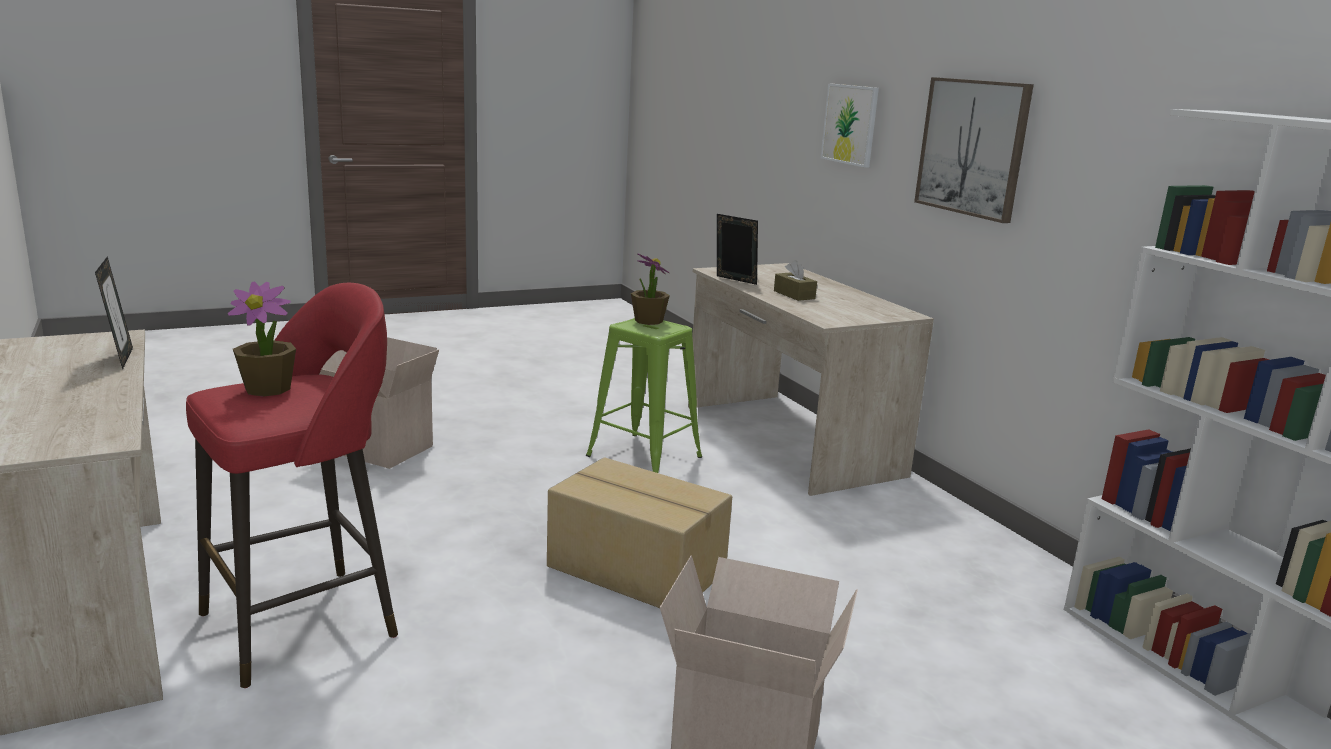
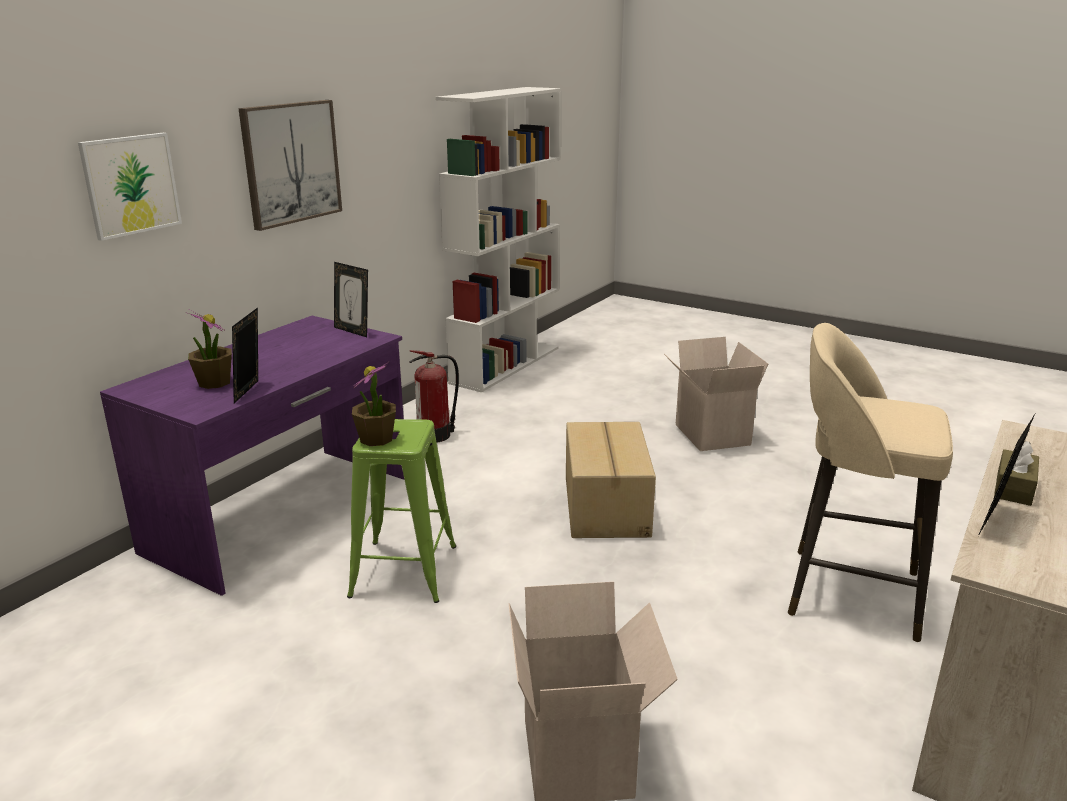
camera: 120 degrees left, 5 degrees up
red stool [186,283,398,688] -> beige stool [788,323,953,642]
potted plant [228,281,296,397] -> potted plant moved to [185,309,232,389]
beige desk [688,263,934,496] -> purple desk [100,316,404,596]
brown tissue box [774,260,817,301] -> brown tissue box moved to [994,441,1039,506]
none -> picture frame [334,262,368,337]
none -> fire extinguisher [409,350,459,442]

